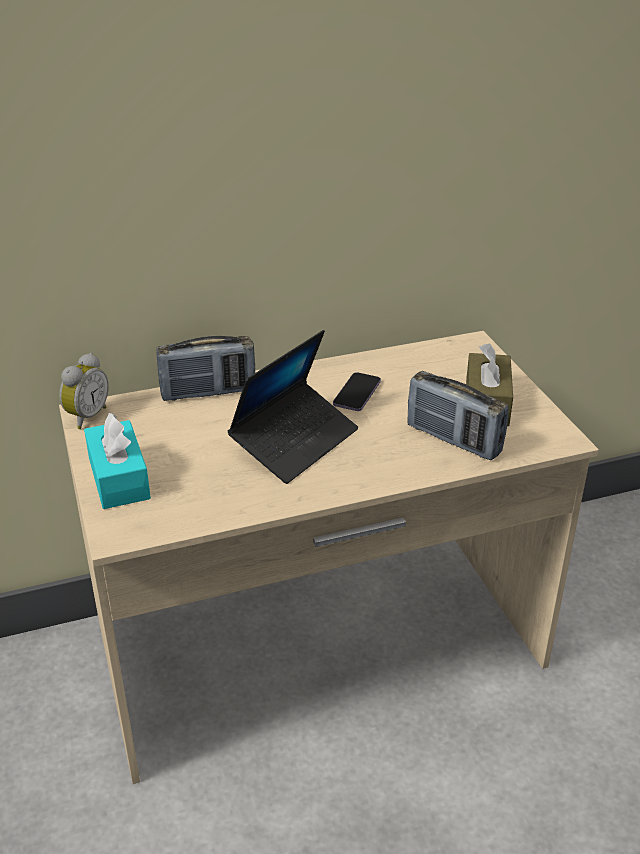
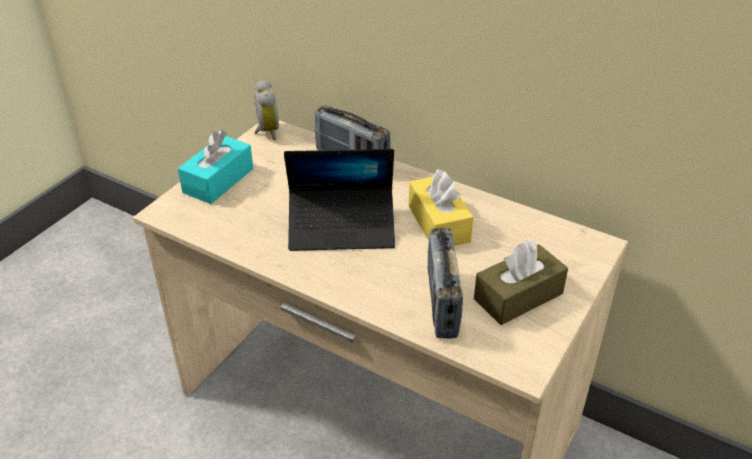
camera: 50 degrees right, 5 degrees up
alarm clock [59,353,109,429] -> alarm clock turned 90 degrees counterclockwise [254,79,279,140]
phone [333,372,381,411] -> yellow tissue box [409,169,473,246]

